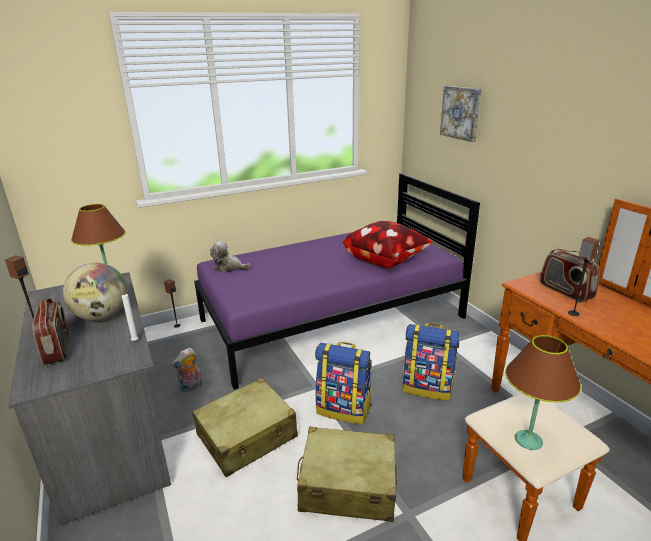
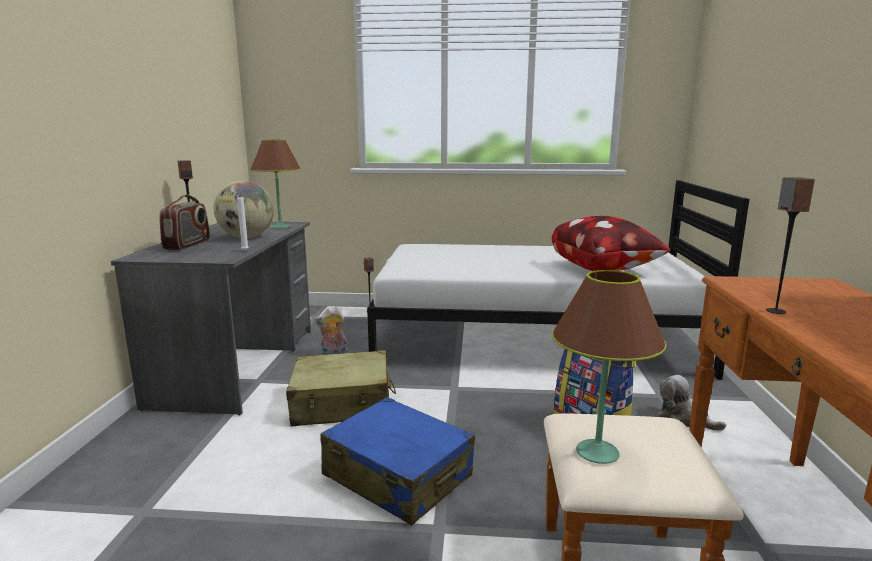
camera: 30 degrees right, 10 degrees down
purple bed [194,173,480,390] -> white bed [367,180,749,380]
plush toy [210,241,250,272] -> plush toy moved to [658,375,726,431]
beige suitcase [297,427,397,522] -> blue suitcase [320,397,475,526]
backpack [315,342,372,424] -> none
picture [440,86,481,142] -> none
radio [540,249,600,302] -> none

